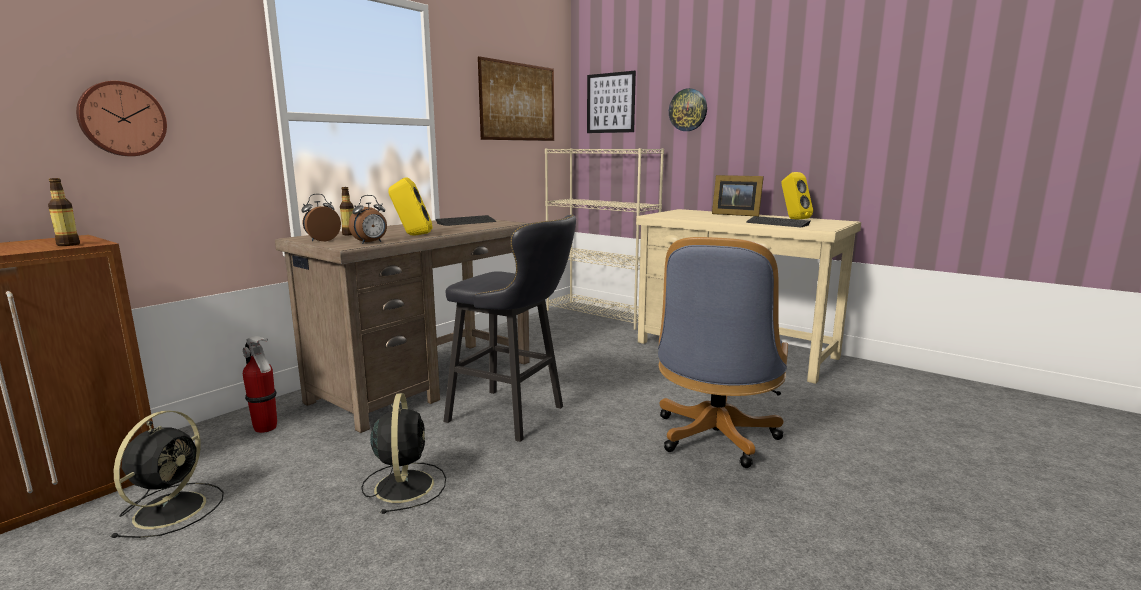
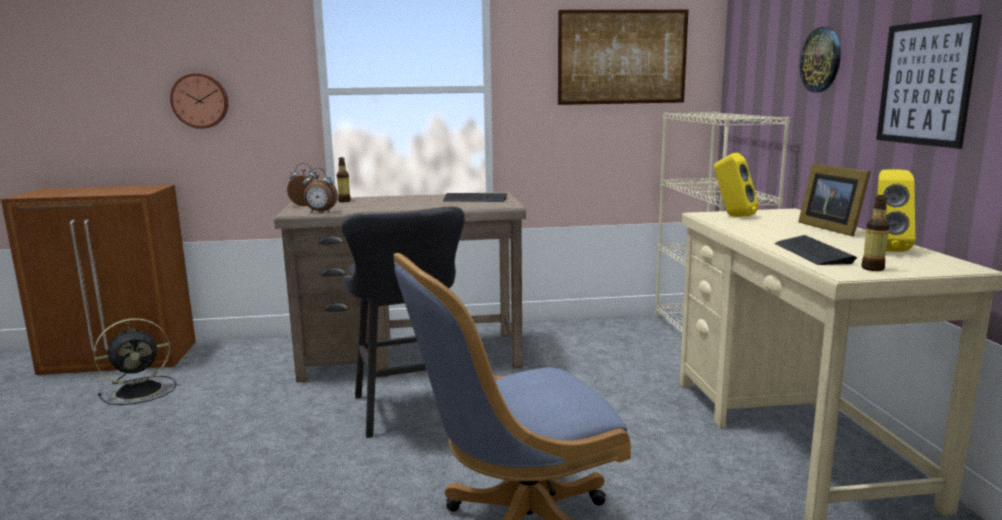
camera: 45 degrees right, 0 degrees up
bottle [48,178,80,246] -> bottle moved to [861,195,890,271]
fire extinguisher [243,336,277,433] -> none
black fan [361,393,446,514] -> none
yellow speaker [388,177,433,236] -> yellow speaker moved to [714,153,759,217]
picture [587,71,636,133] -> picture moved to [876,15,982,149]

